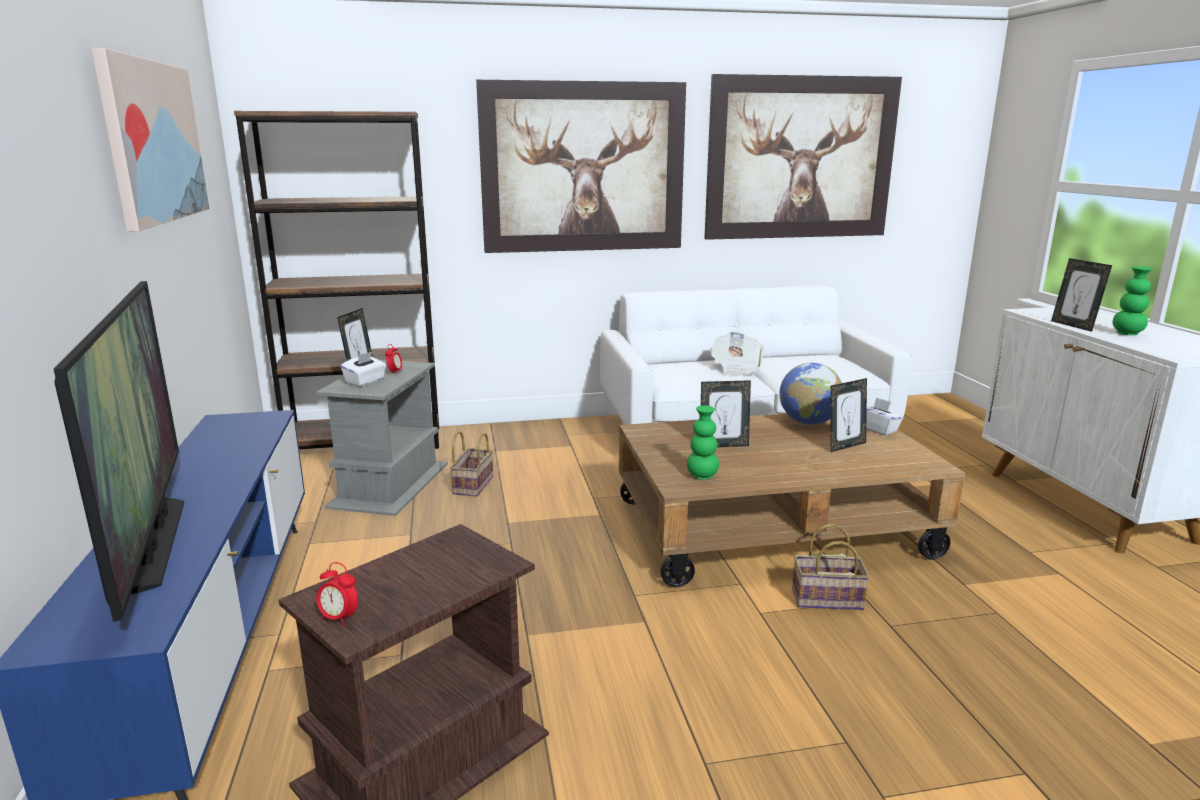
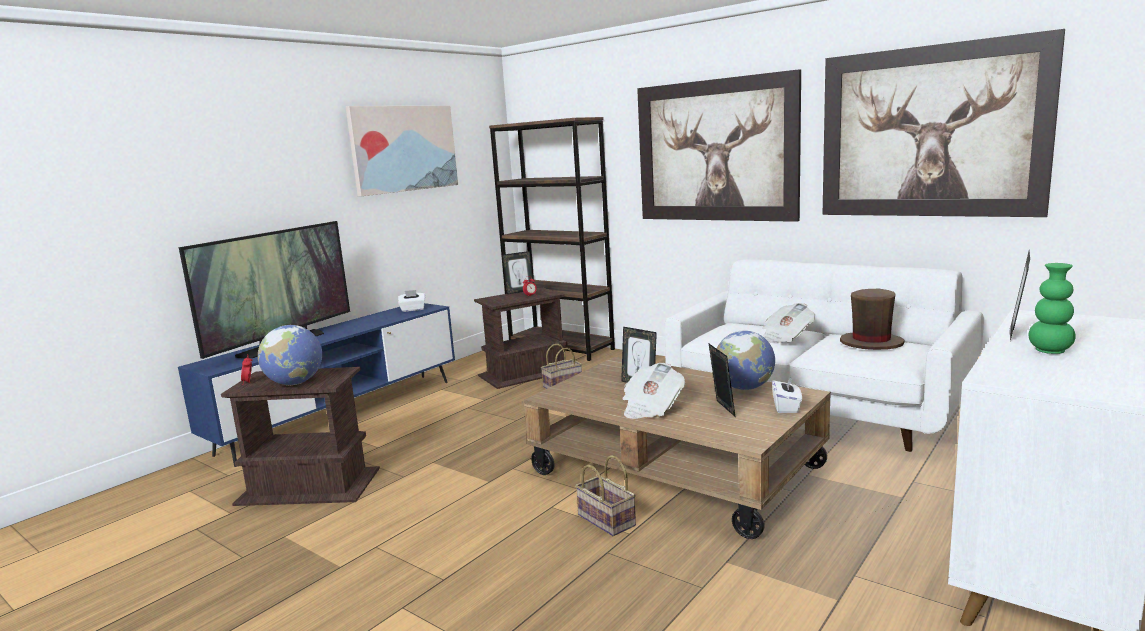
camera: 50 degrees right, 5 degrees down
grey side table [316,359,448,516] -> brown side table [474,288,567,389]
white tissue box [341,352,386,387] -> white tissue box moved to [398,290,425,312]
green vase [687,405,719,480] -> none
picture frame [830,378,867,452] -> picture frame turned 120 degrees counterclockwise [709,344,735,416]
none -> globe [258,325,322,385]
none -> newspaper [622,363,685,419]
none -> brown hat [840,289,904,350]

